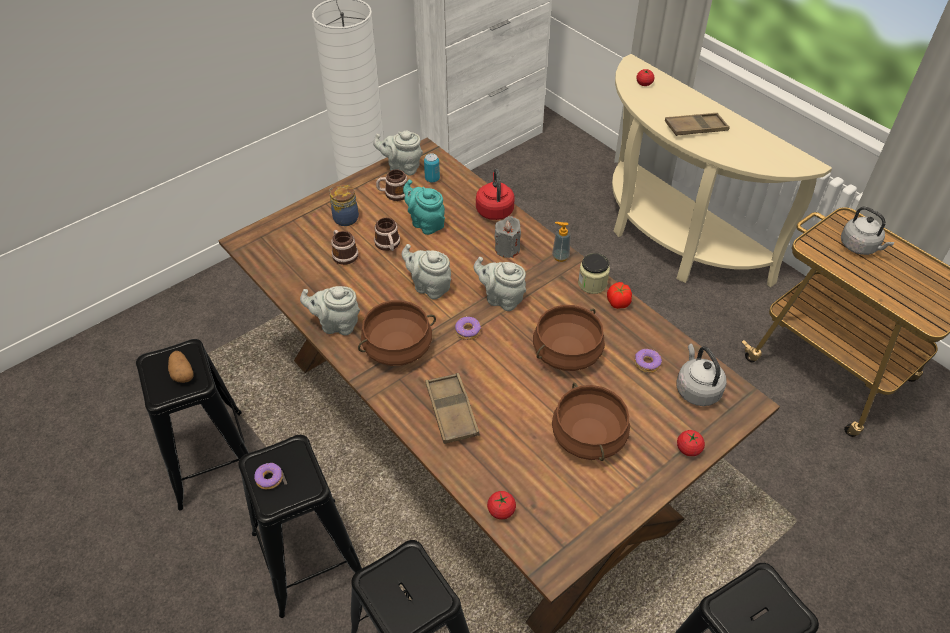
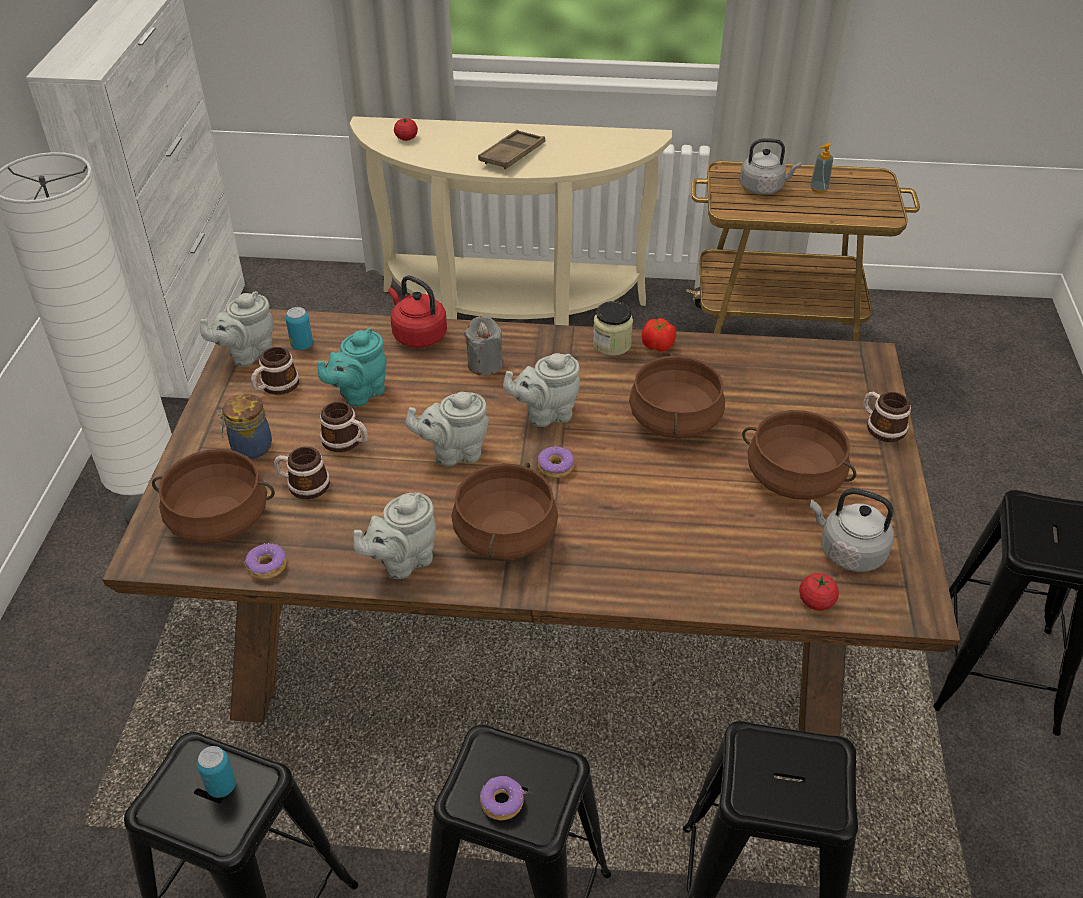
camera: 45 degrees left, 5 degrees down
potato [168,351,194,383] -> can [197,746,236,798]
turquoise teapot [403,179,445,235] -> turquoise teapot turned 45 degrees counterclockwise [317,328,386,407]
brown tray [425,373,479,444] -> none
soap dispenser [552,222,571,262] -> soap dispenser moved to [810,143,833,193]
donut [634,349,662,373] -> donut moved to [244,543,286,579]
grey kettle [677,344,727,406] -> grey kettle moved to [810,488,894,572]
tomato [677,430,705,456] -> mug [863,392,911,442]
none -> brown cooking pot [152,449,275,544]

